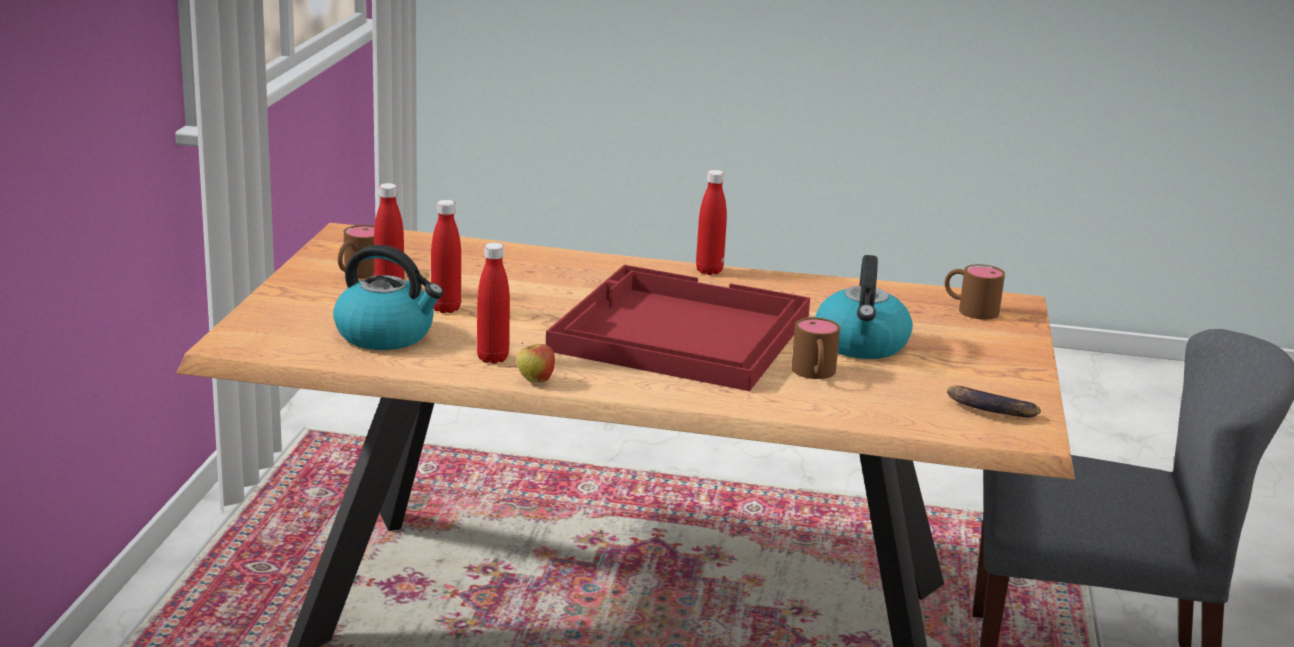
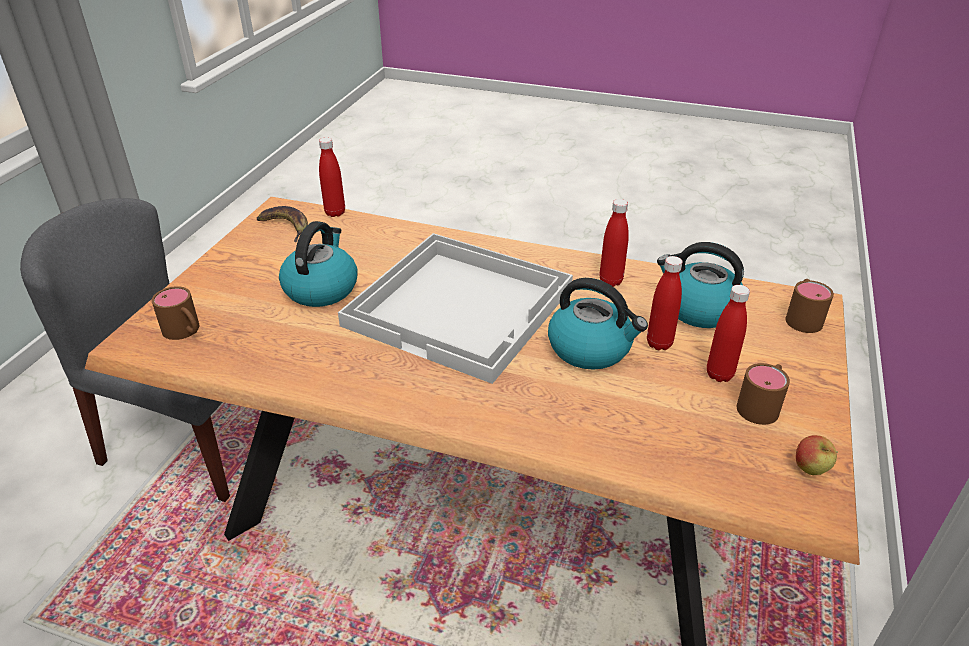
camera: 170 degrees left, 15 degrees up
apple [516,342,555,383] -> apple moved to [796,435,838,475]
red tray [546,265,810,391] -> white tray [338,233,573,384]
red bottle [696,170,727,275] -> red bottle moved to [319,137,345,217]
brown mug [791,317,840,379] -> brown mug moved to [785,279,834,333]
none -> kettle [548,278,648,370]

